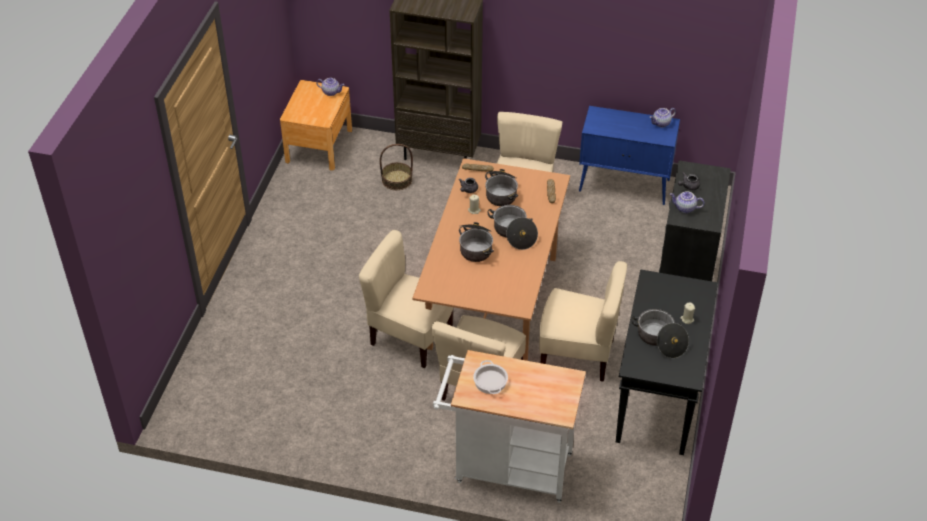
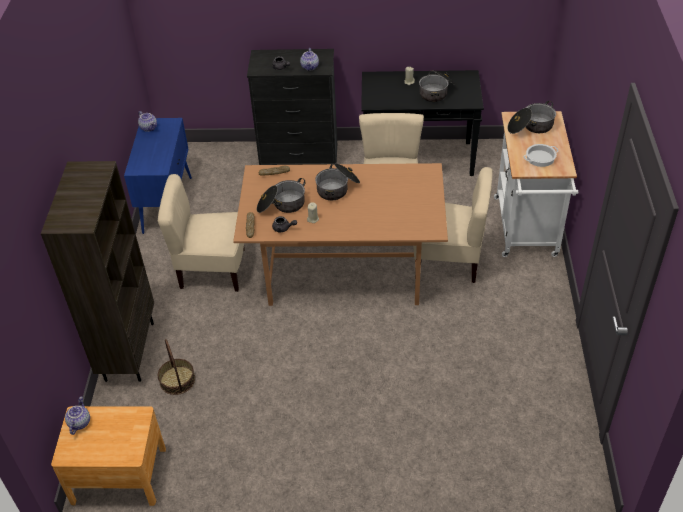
camera: 100 degrees left, 0 degrees up
beige chair [359,230,454,368] -> none
cooking pot [459,222,494,262] -> cooking pot moved to [508,101,556,134]

